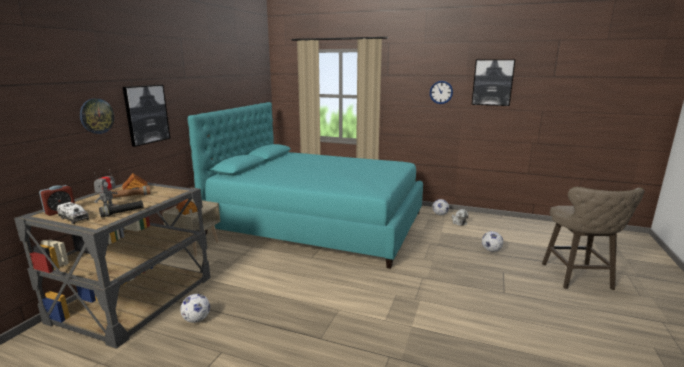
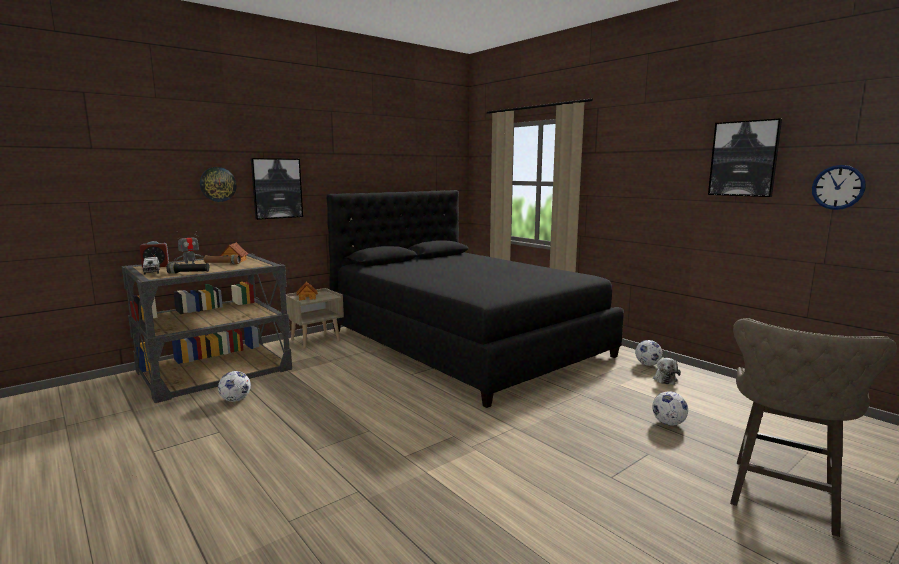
camera: 30 degrees right, 5 degrees down
turquoise bed [188,102,423,269] -> black bed [326,190,624,408]
wall clock [430,81,453,104] -> wall clock moved to [812,165,866,210]

